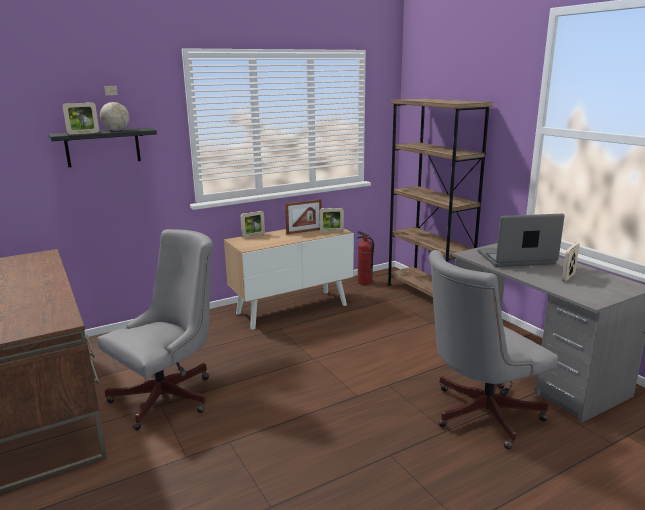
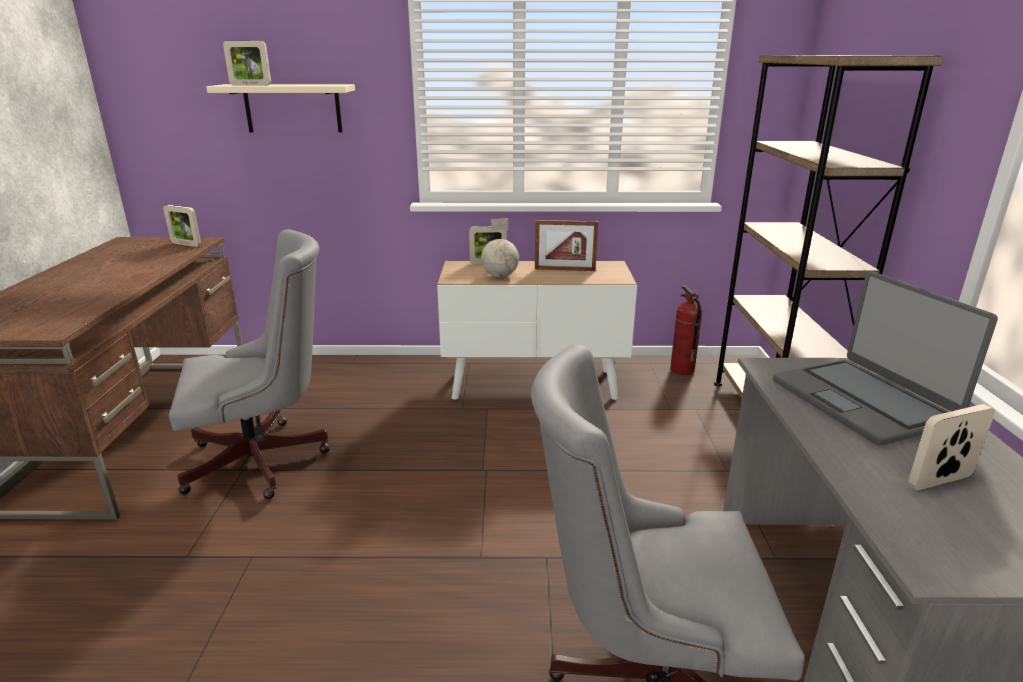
camera: 30 degrees right, 5 degrees up
black shelf [48,127,157,167] -> beige shelf [206,84,355,133]
globe [100,86,129,131] -> globe moved to [481,218,519,277]
picture frame [319,208,344,232] -> picture frame moved to [163,205,201,247]
laptop [478,214,565,267] -> laptop turned 135 degrees counterclockwise [773,271,998,446]

